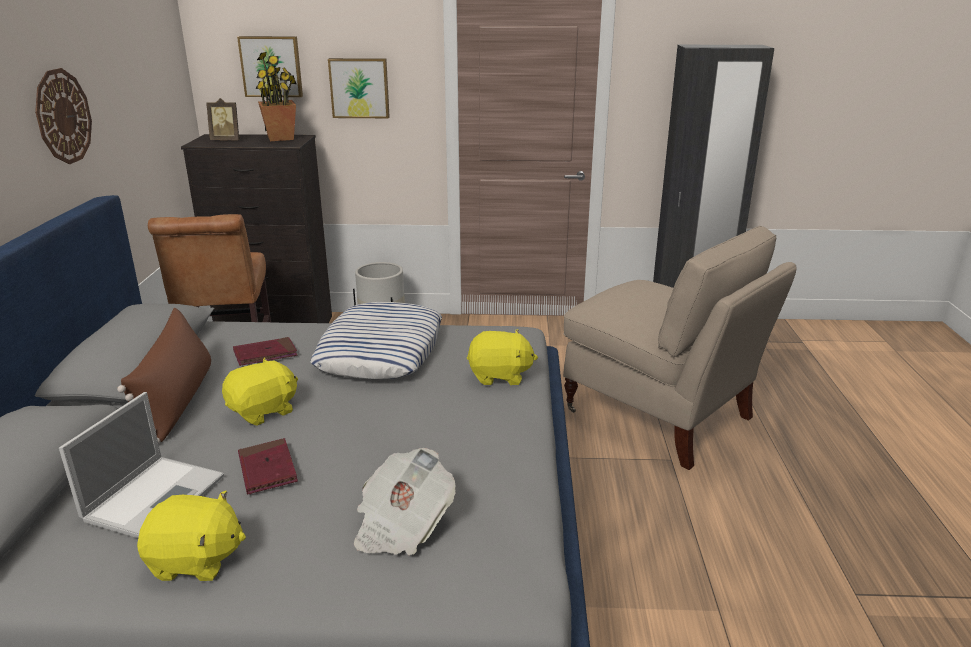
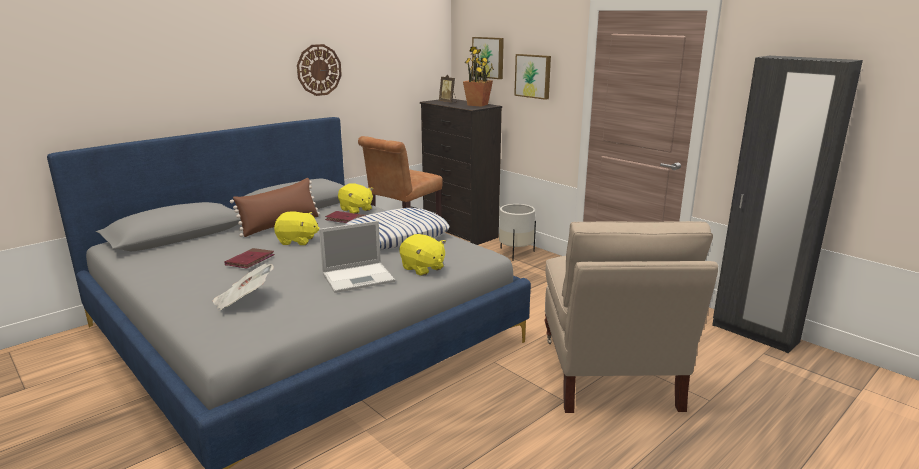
camera: 45 degrees right, 5 degrees down
laptop [59,392,224,538] -> laptop moved to [319,221,395,293]
yellow plush toy [137,491,246,581] -> yellow plush toy moved to [338,183,373,214]

